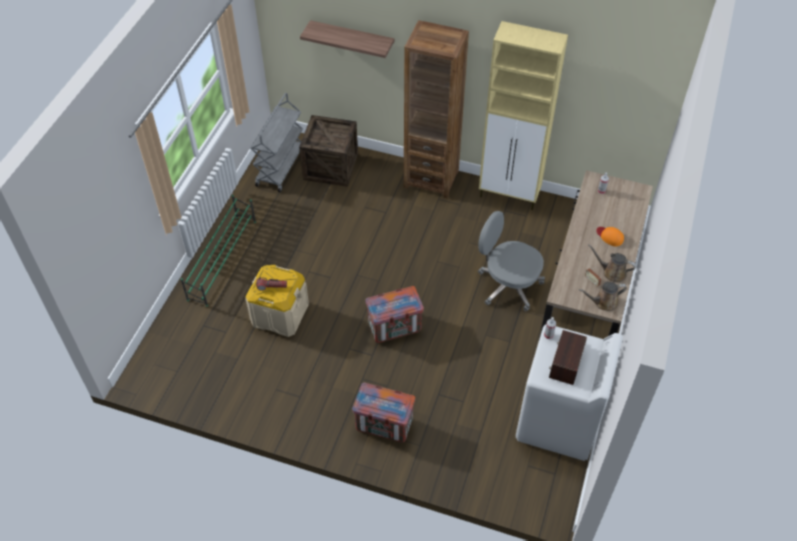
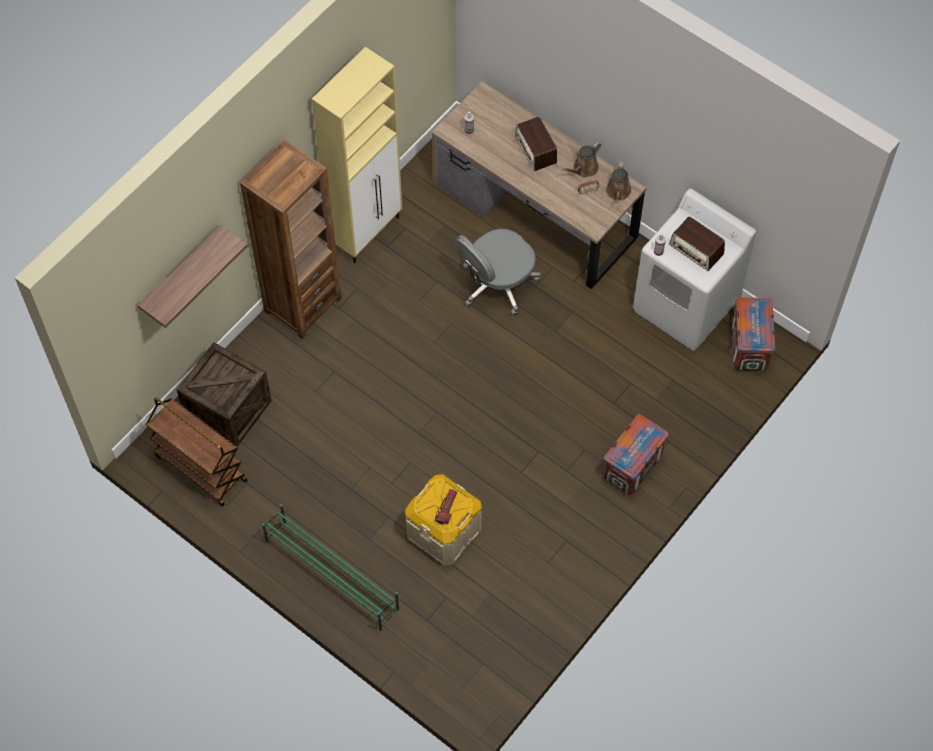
camera: 70 degrees left, 10 degrees up
grey cart [250,93,303,192] -> brown cart [146,397,248,507]
crate [365,286,424,343] -> crate moved to [732,297,775,371]
orange cap [596,227,624,246] -> radio [515,117,557,171]

